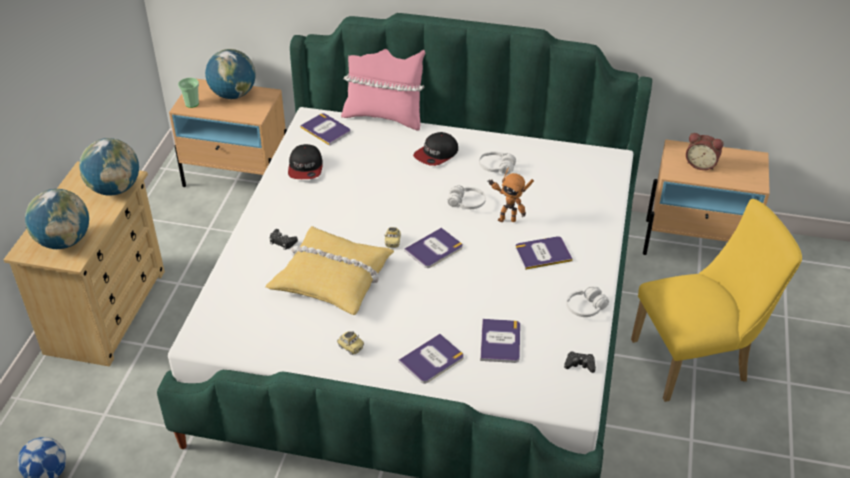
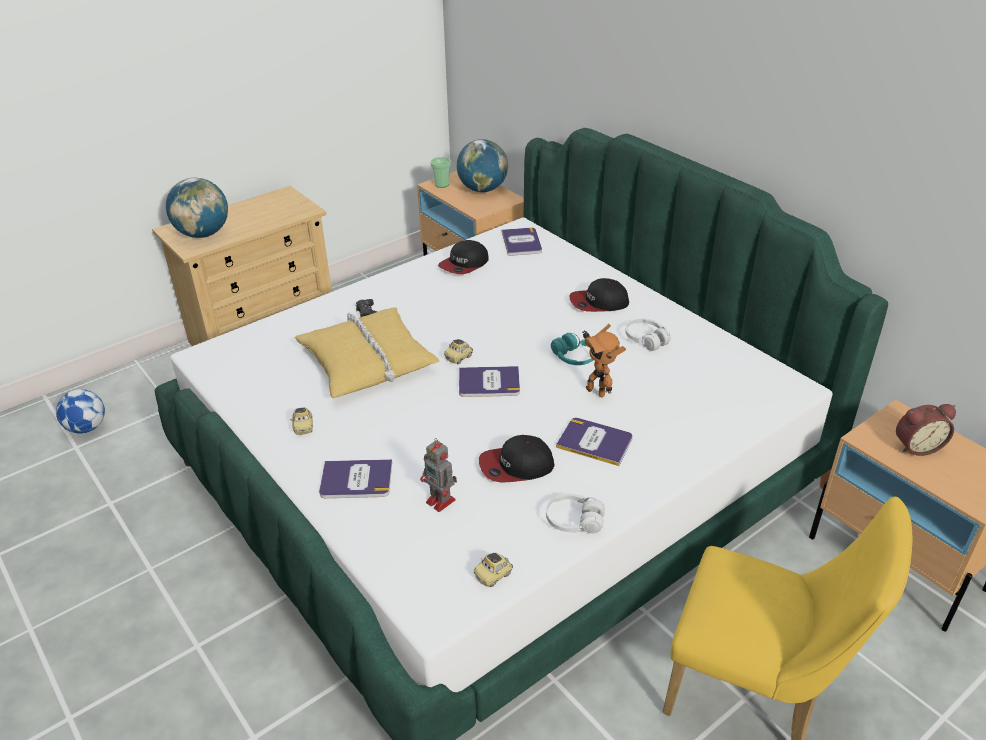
camera: 40 degrees right, 5 degrees down
globe [79,138,139,195] -> none
pink pillow [341,49,425,131] -> none
white headphones [447,186,486,209] -> turquoise headphones [551,333,593,365]
book [480,319,520,363] -> toy robot [420,438,457,512]
black game controller [564,351,596,373] -> toy car [474,553,513,587]
alarm clock [686,133,723,170] -> alarm clock turned 75 degrees counterclockwise [896,404,956,456]
none -> cap [479,435,555,482]

